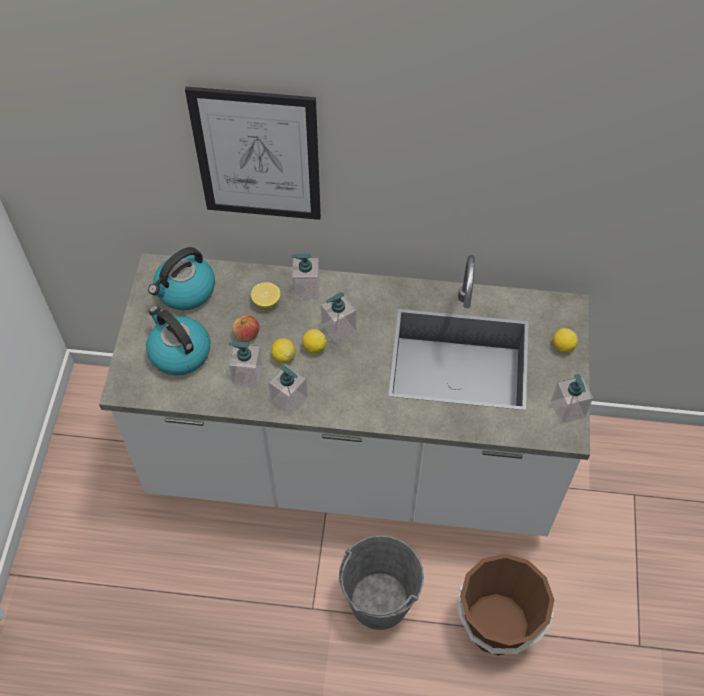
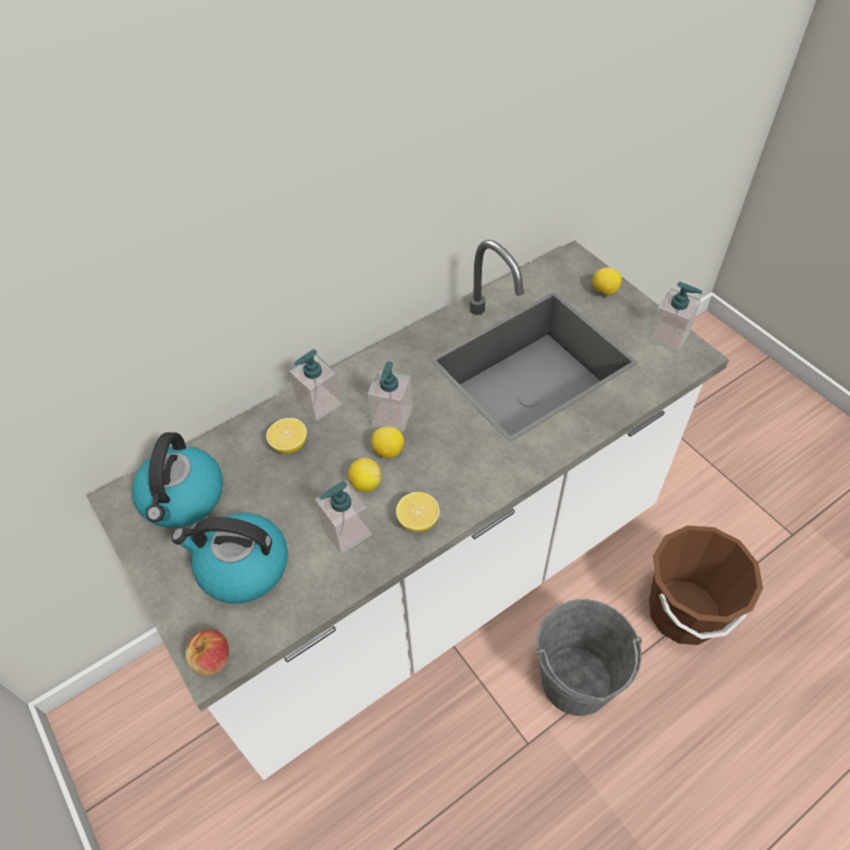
camera: 40 degrees left, 5 degrees down
picture [185,87,321,220] -> none
apple [232,315,259,343] -> apple moved to [185,629,229,676]
soap dispenser [268,364,308,416] -> lemon [396,492,440,532]

